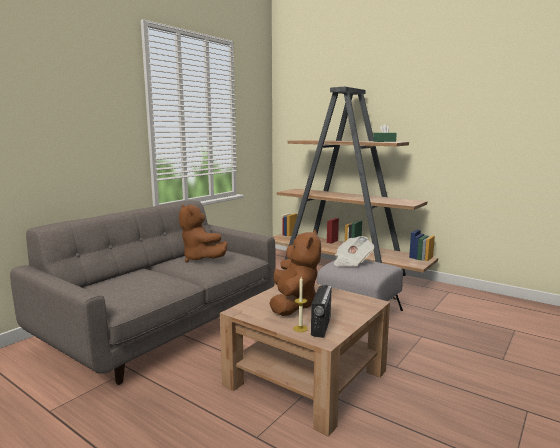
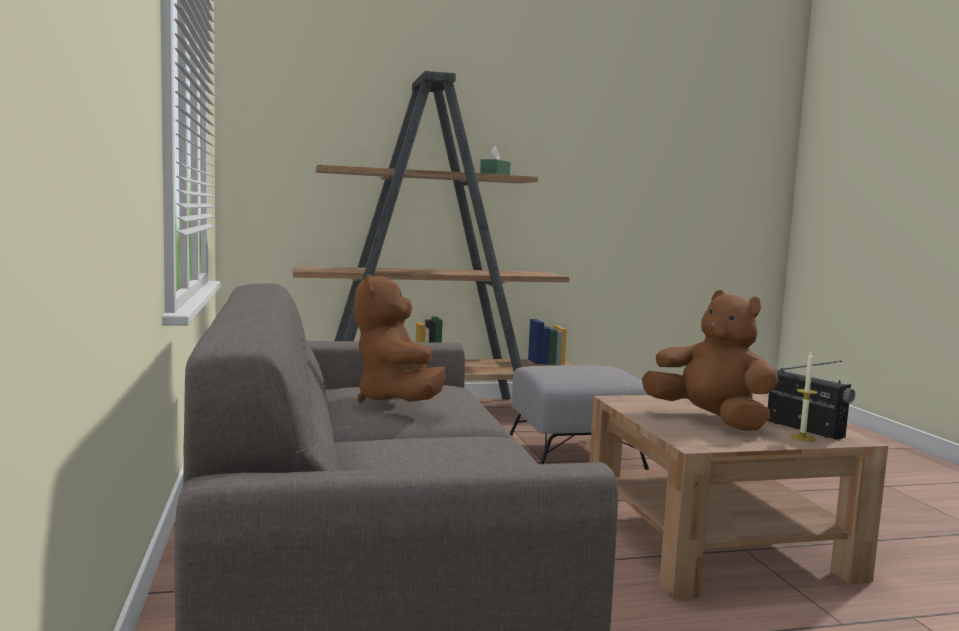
camera: 50 degrees left, 5 degrees down
brown plush toy [179,204,228,263] -> brown plush toy turned 75 degrees clockwise [354,274,446,403]
newspaper [334,236,374,267] -> none

